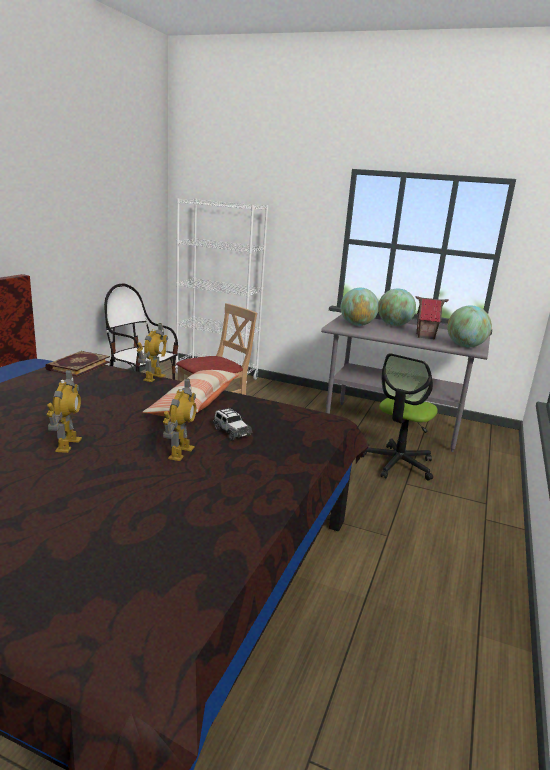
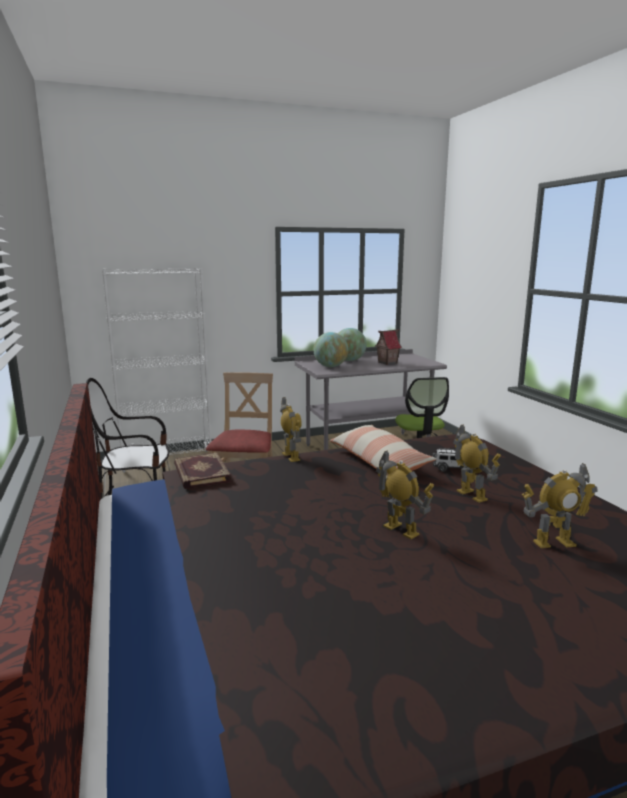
camera: 40 degrees left, 5 degrees down
globe [447,305,492,347] -> none
none -> toy robot [522,463,598,548]

